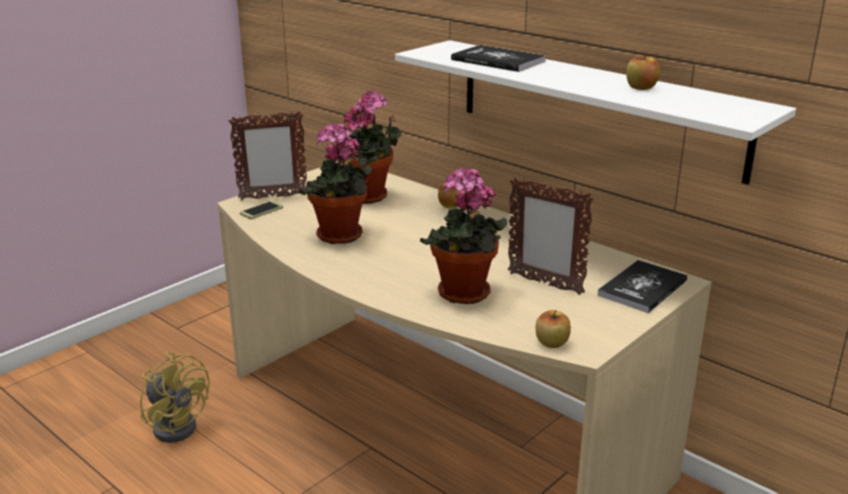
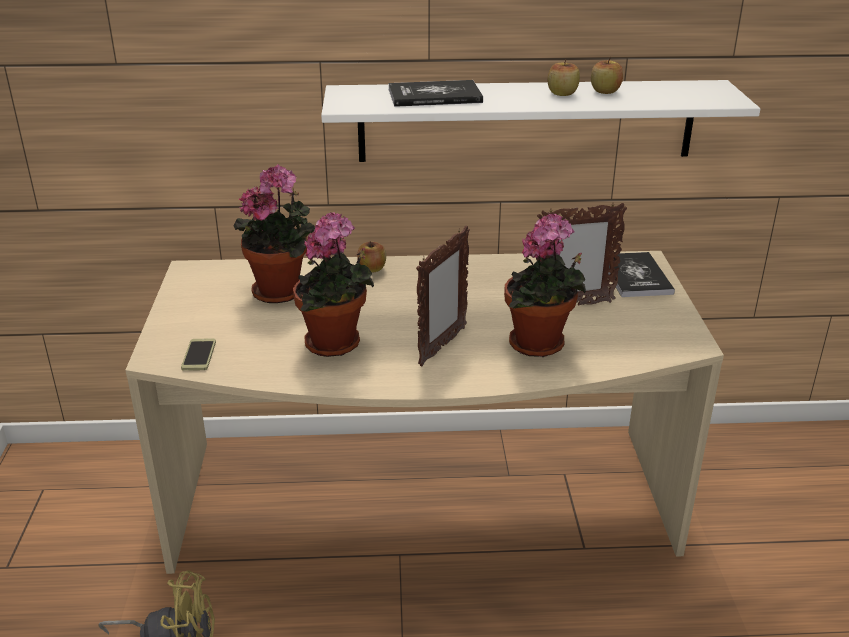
camera: 45 degrees left, 5 degrees up
picture frame [229,111,307,200] -> picture frame moved to [416,226,470,366]
apple [536,310,571,348] -> apple moved to [548,59,580,96]

